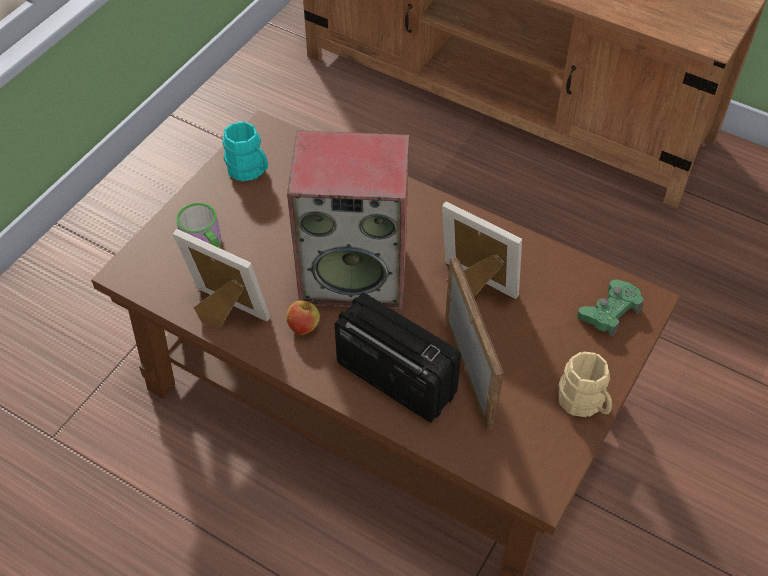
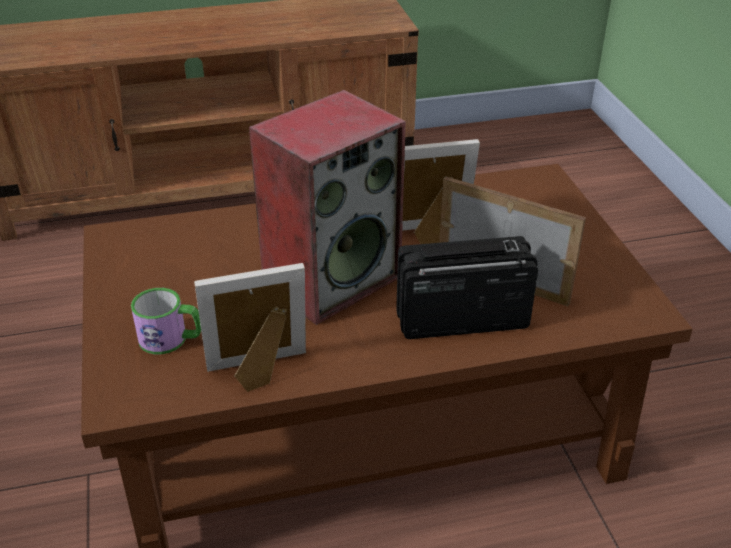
camera: 45 degrees left, 15 degrees down
turquoise mug [222,121,268,181] -> none
apple [287,300,320,335] -> none
beige mug [559,352,612,417] -> none
green game controller [577,279,644,337] -> none

